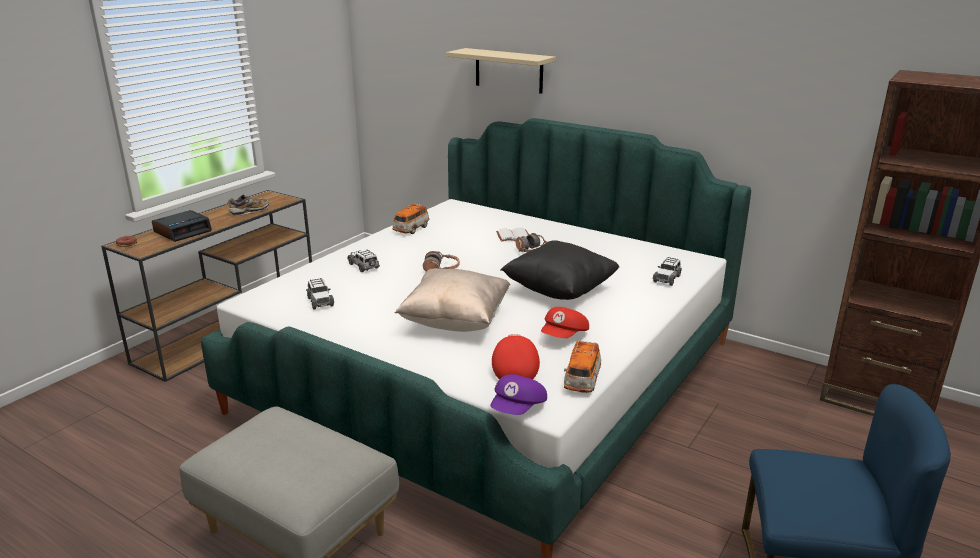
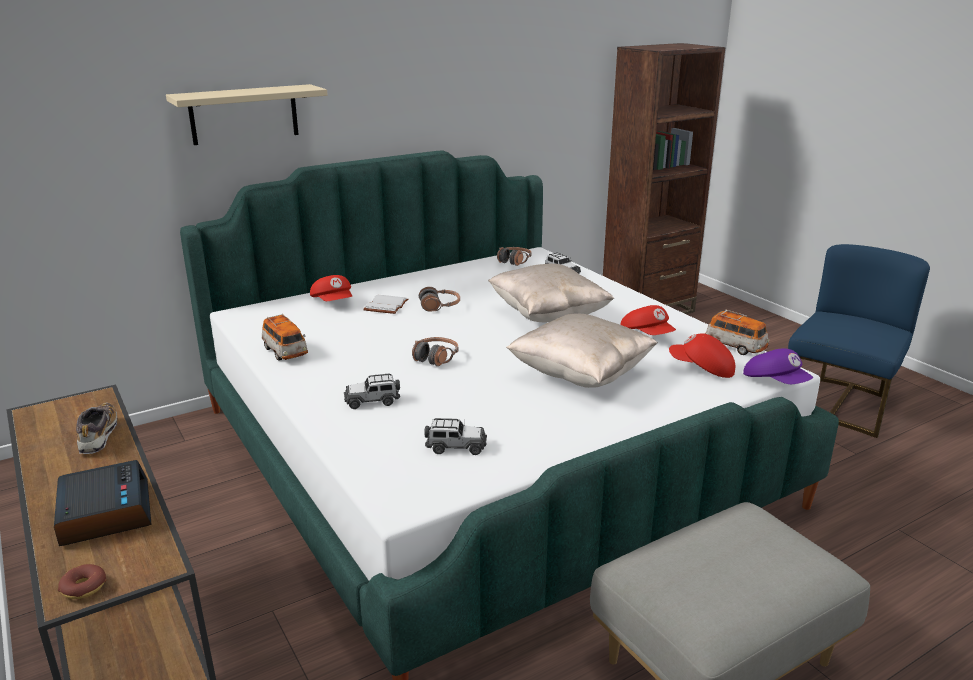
camera: 65 degrees left, 0 degrees up
black pillow [501,240,619,300] -> beige pillow [488,264,614,323]
none -> red cap [310,275,352,301]
none -> headphones [497,247,532,266]

